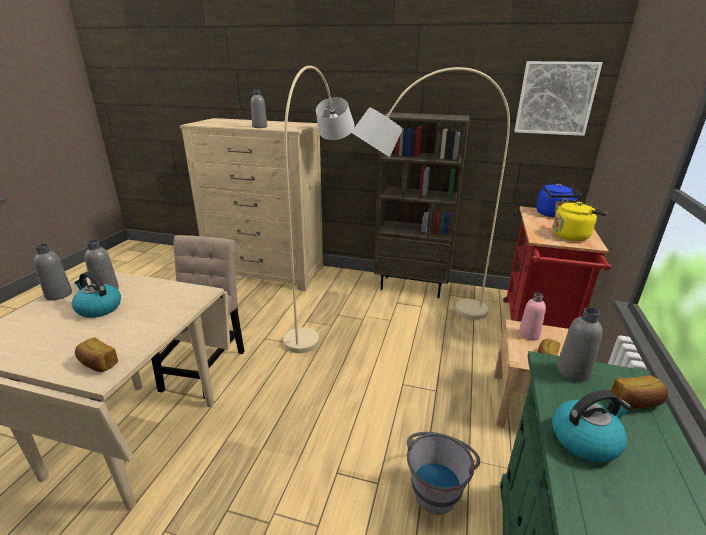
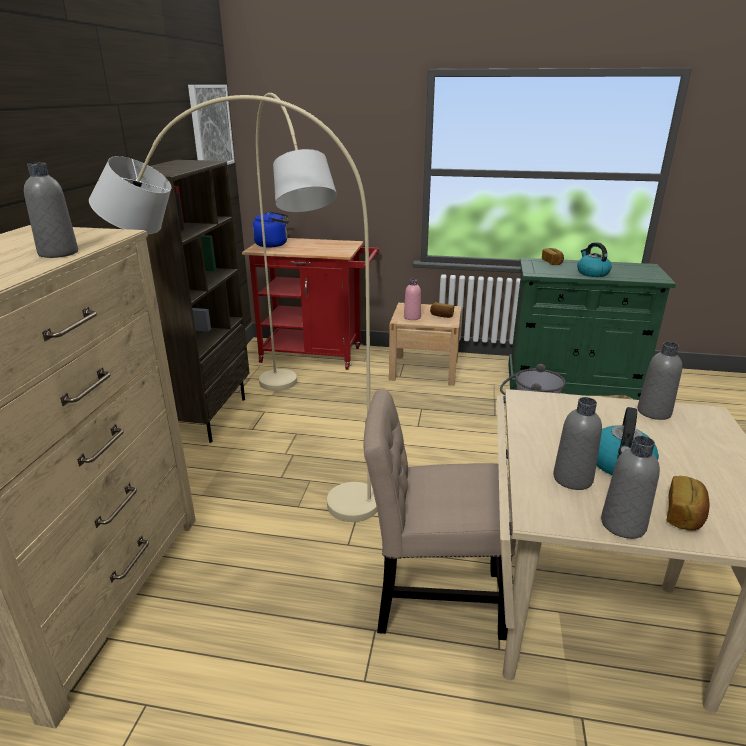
camera: 95 degrees left, 0 degrees up
bread [75,337,118,372] -> bread moved to [667,476,710,531]
yellow kettle [553,200,607,241] -> none
grey bottle [557,307,603,381] -> grey bottle moved to [637,342,682,420]

